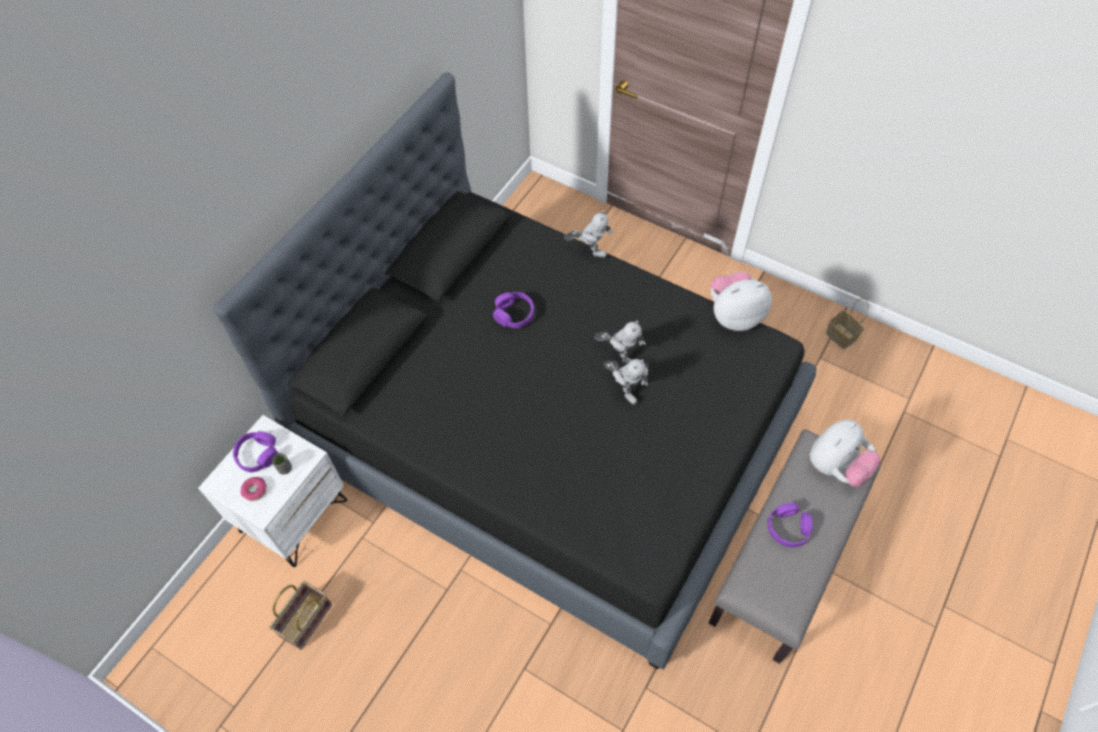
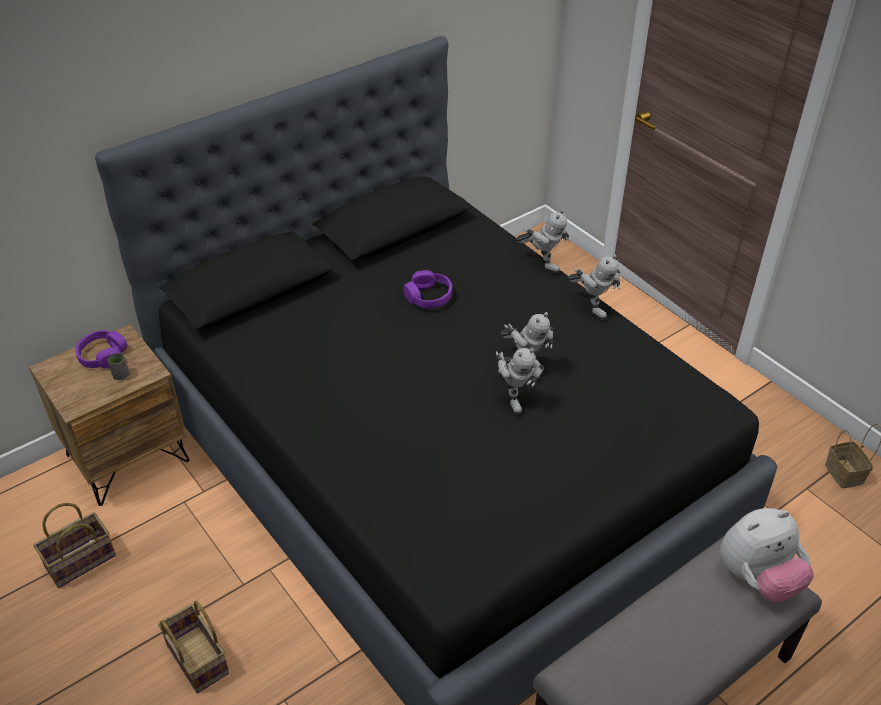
camera: 20 degrees right, 15 degrees down
white nightstand [198,415,347,567] -> brown nightstand [29,324,190,506]
donut [241,477,267,501] -> none
plush toy [711,271,772,331] -> none
purple headphones [767,502,813,547] -> none
none -> basket [158,601,229,693]
none -> toy robot [568,254,620,320]

